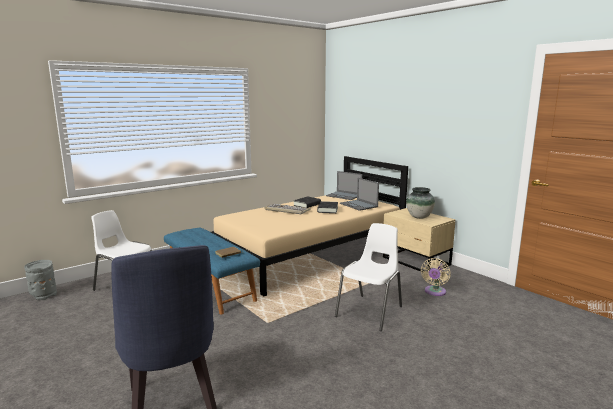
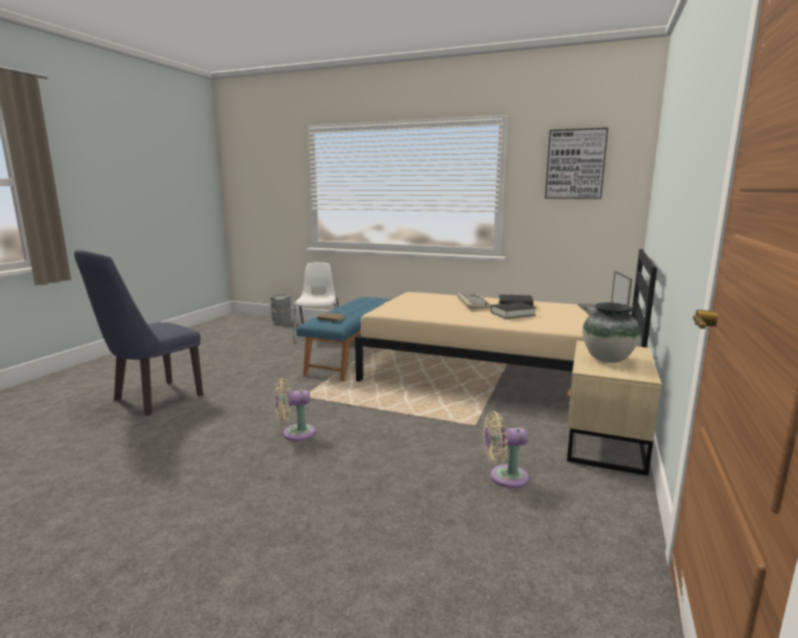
camera: 60 degrees right, 0 degrees up
white chair [335,223,402,331] -> none
laptop [340,178,379,211] -> none
none -> beige fan [275,377,315,441]
none -> picture [545,128,608,199]

